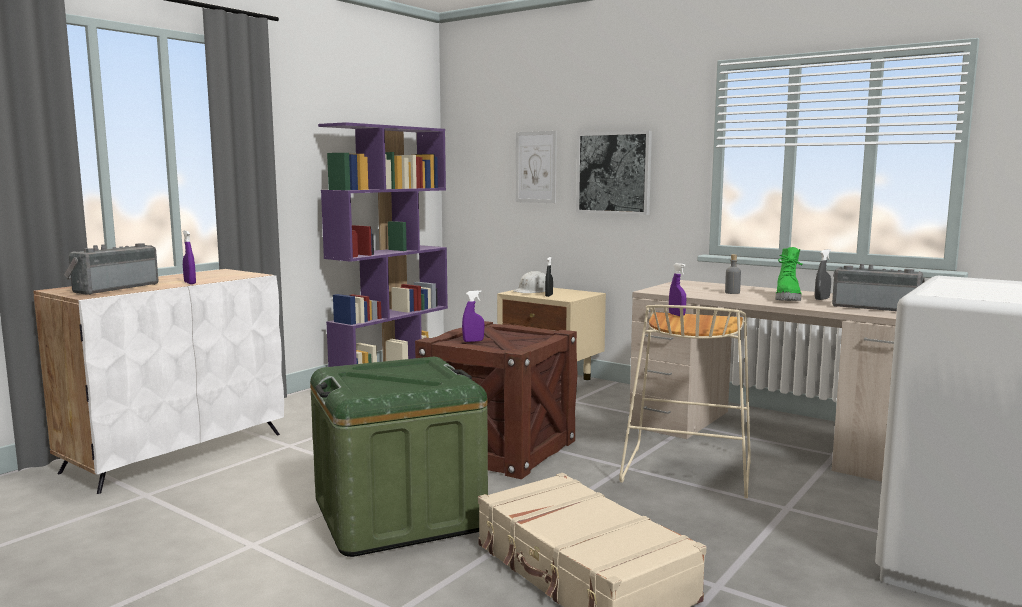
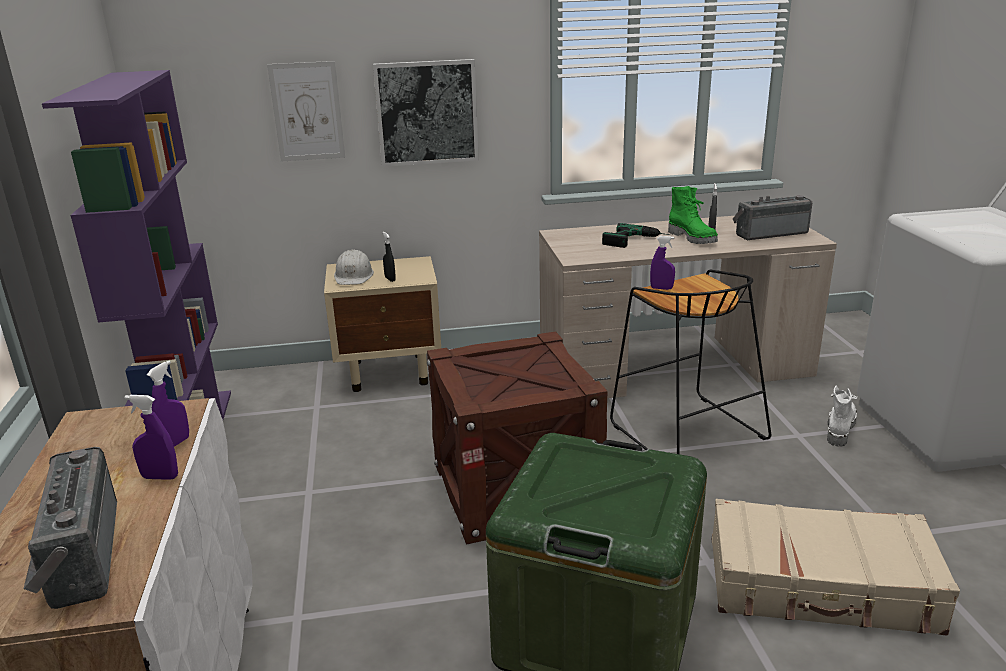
camera: 45 degrees left, 15 degrees up
purple spray bottle [462,290,485,342] -> purple spray bottle moved to [147,360,189,447]
beige stool [619,305,751,498] -> black stool [610,269,771,454]
grey bottle [725,254,741,294] -> power drill [602,223,670,248]
none -> white boot [827,386,858,447]

